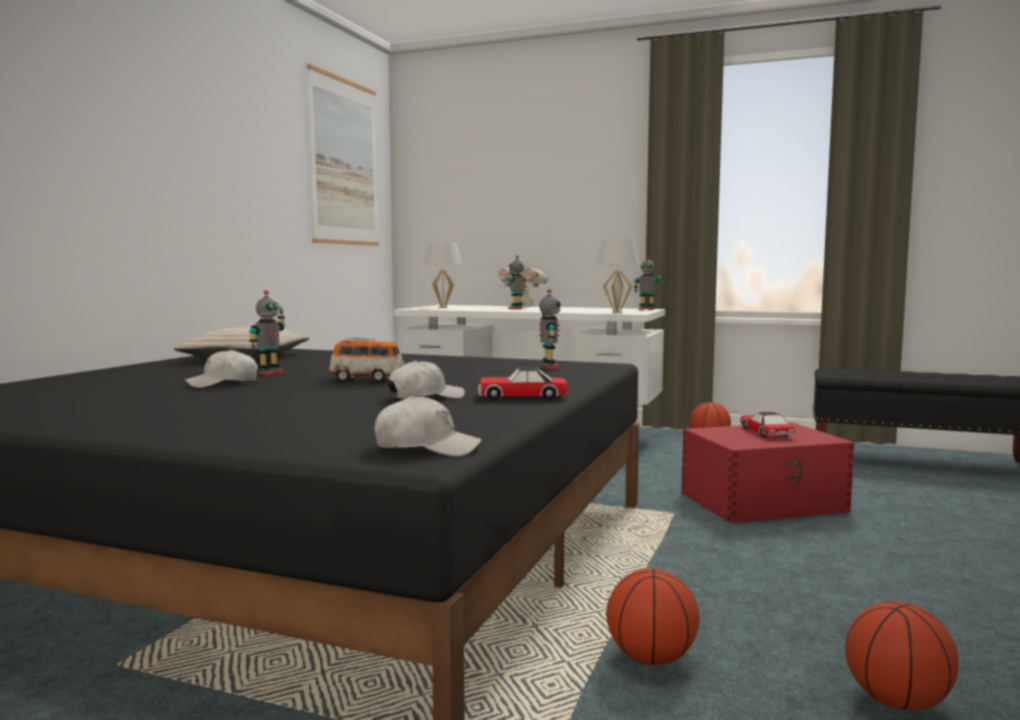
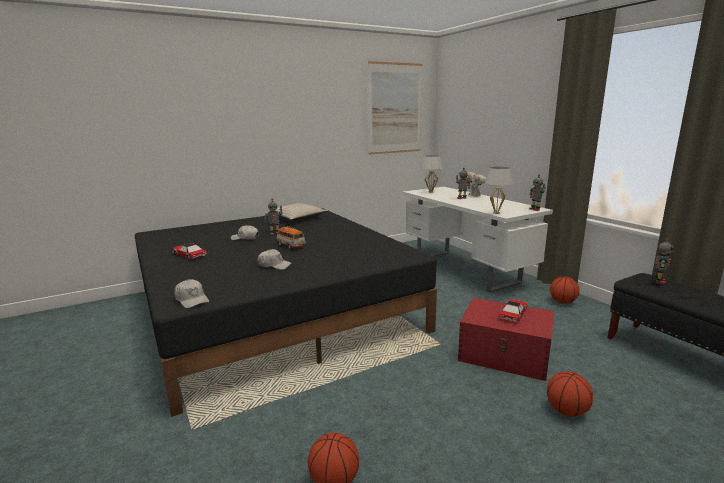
camera: 40 degrees right, 10 degrees up
toy car [478,367,569,400] -> toy car moved to [172,243,207,260]
toy robot [539,289,561,369] -> toy robot moved to [656,238,673,284]
basketball [606,568,700,665] -> basketball moved to [547,371,593,416]

